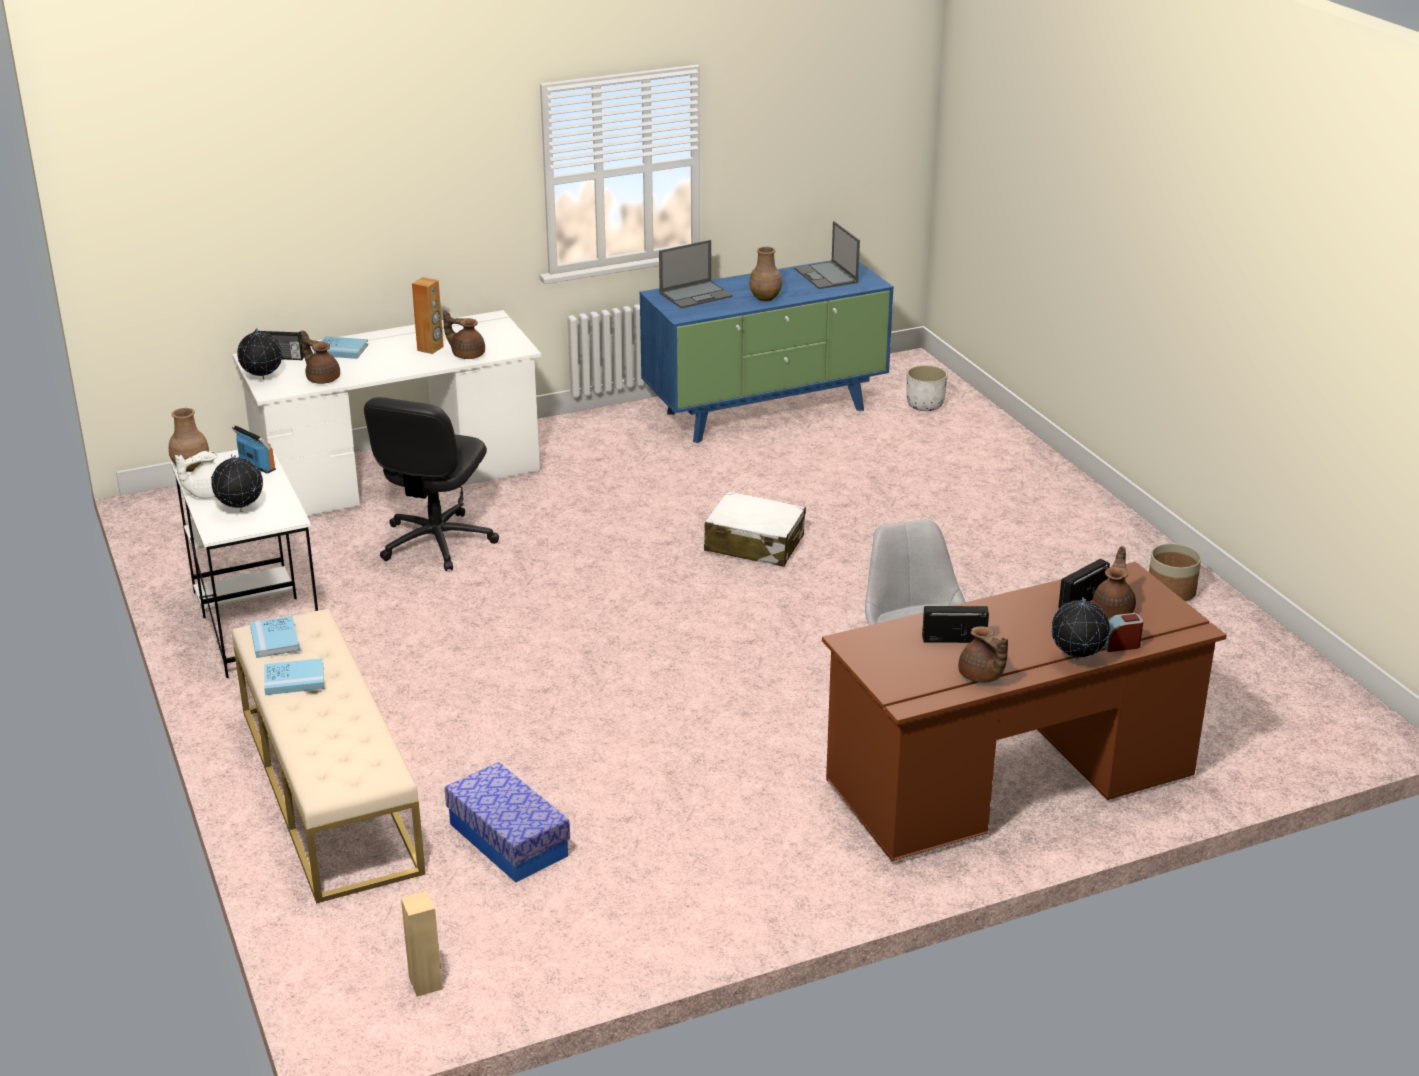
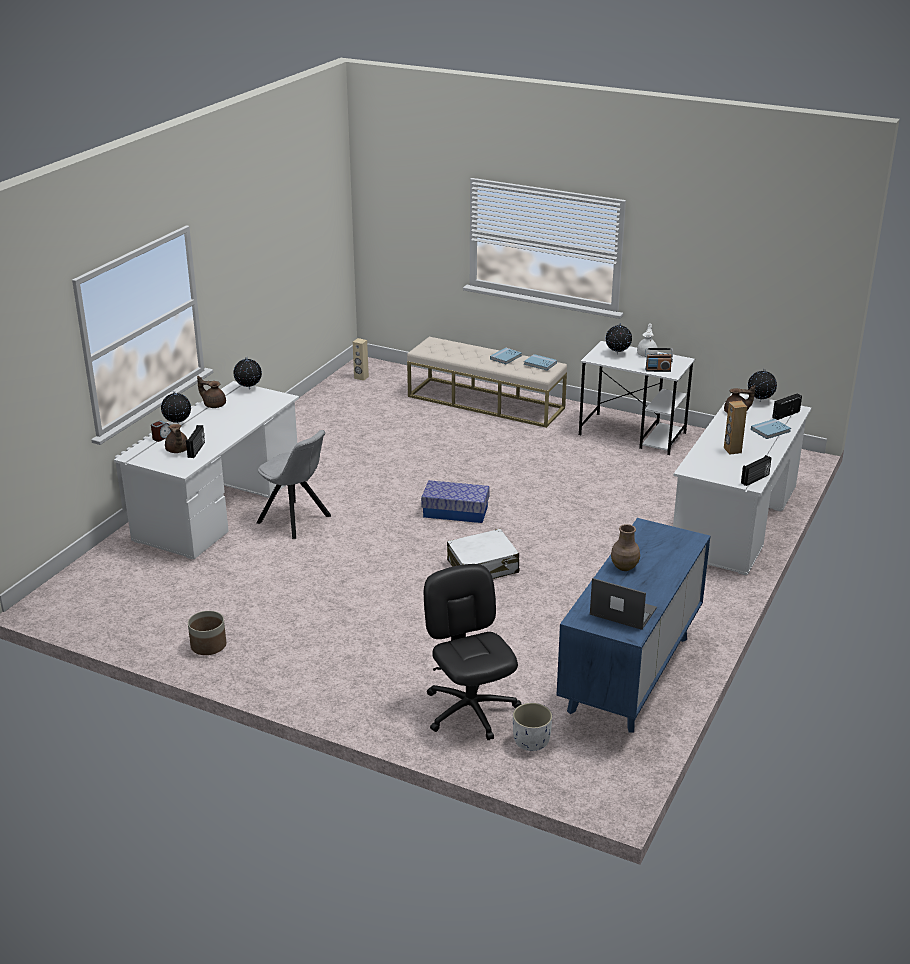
camera: 140 degrees right, 0 degrees up
brown vase [169,408,209,472] -> none
black office chair [364,397,499,571] -> black office chair moved to [424,564,522,740]
brown teapot [443,310,485,359] -> none
storage box [444,762,570,882] -> storage box moved to [421,480,490,523]
laptop [659,240,733,308] -> none
brown desk [822,562,1227,863] -> white desk [114,381,299,560]
radio [922,606,989,643] -> radio moved to [741,455,771,486]
none -> globe [234,357,262,389]

